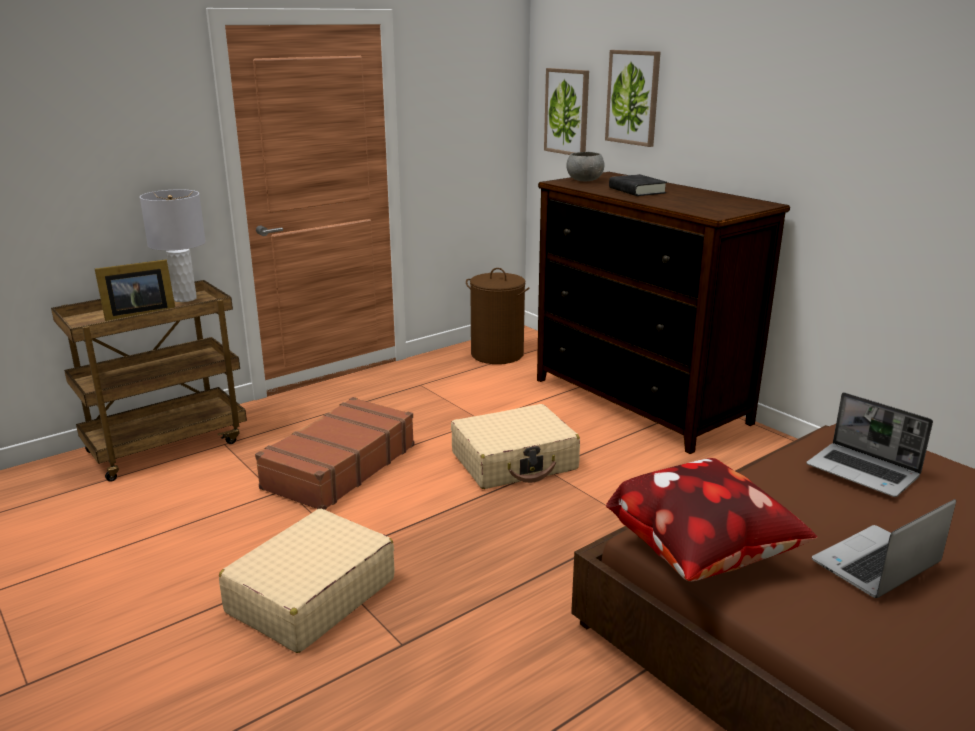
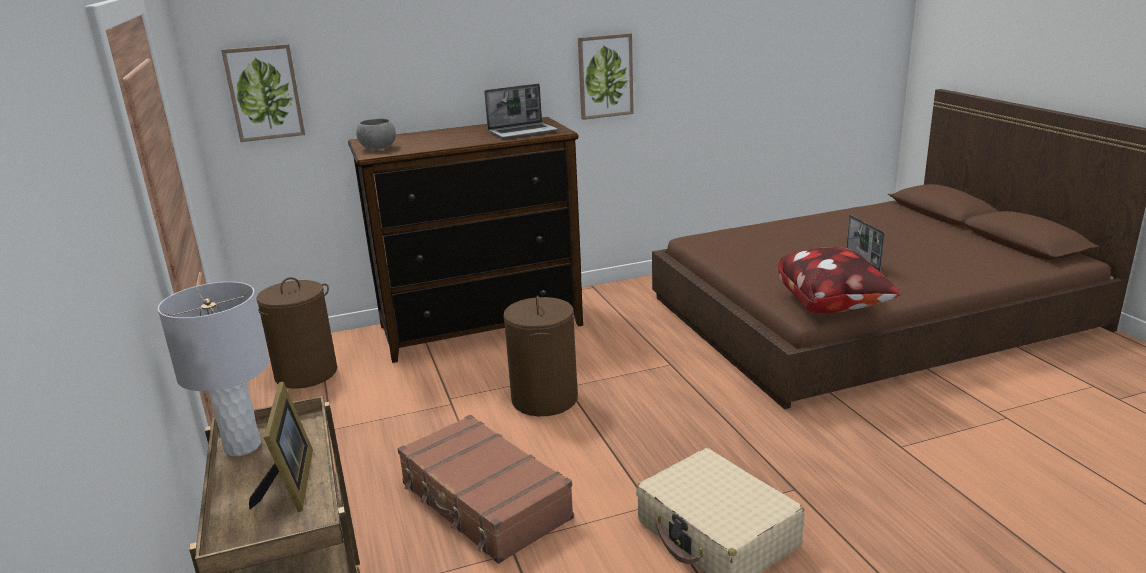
camera: 70 degrees left, 0 degrees up
beige suitcase [451,404,580,489] -> brown laundry basket [503,295,578,416]
picture [605,50,661,147] -> picture moved to [578,33,634,120]
black book [609,174,667,196] -> none
laptop [806,392,933,497] -> laptop moved to [484,84,558,139]

